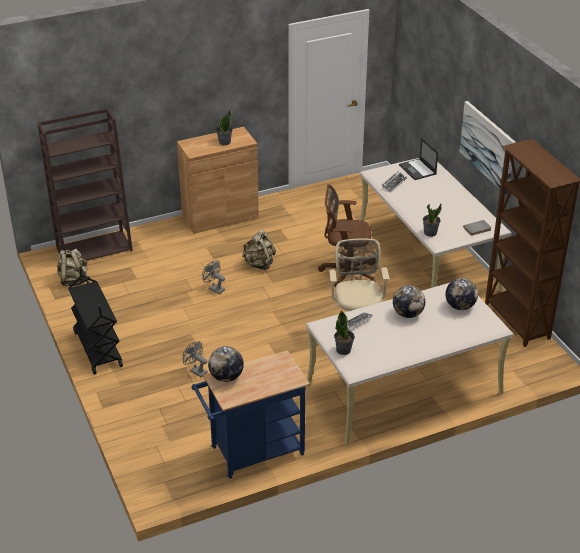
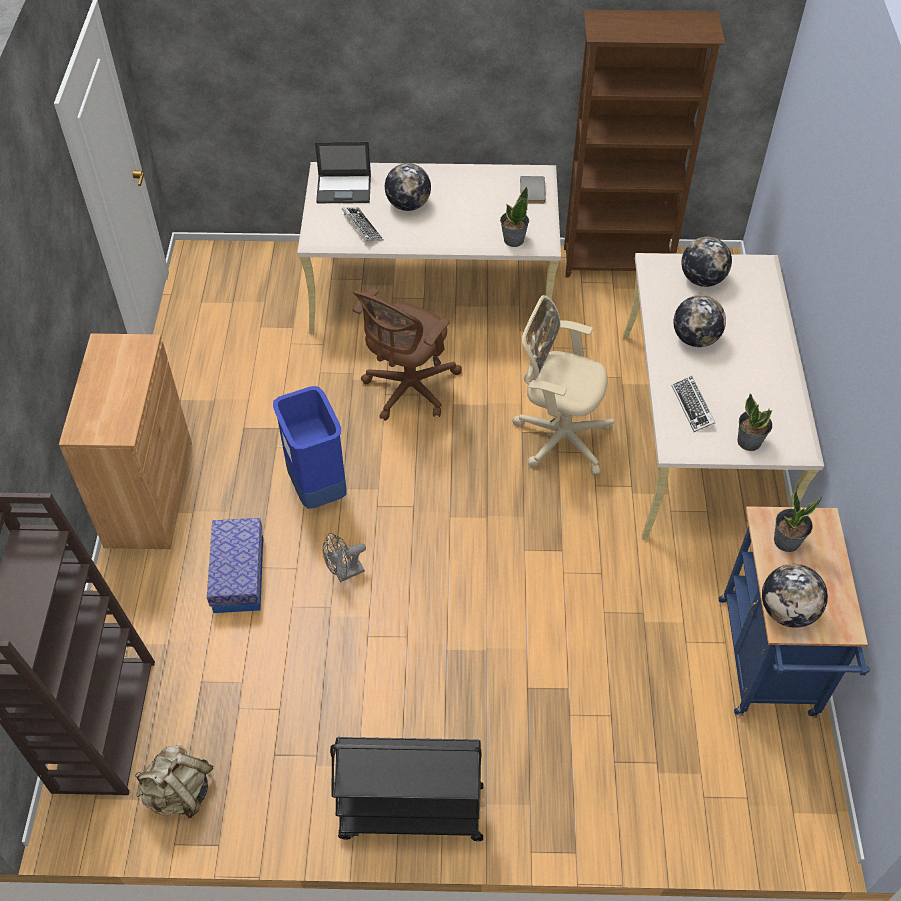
camera: 65 degrees left, 15 degrees up
grey fan [183,341,208,378] -> none
potted plant [216,110,233,145] -> potted plant moved to [774,483,822,552]
beige backpack [242,230,276,270] -> blue trash can [273,386,347,509]
picture [459,101,516,194] -> none
none -> storage box [207,518,263,613]
none -> globe [385,163,431,211]

